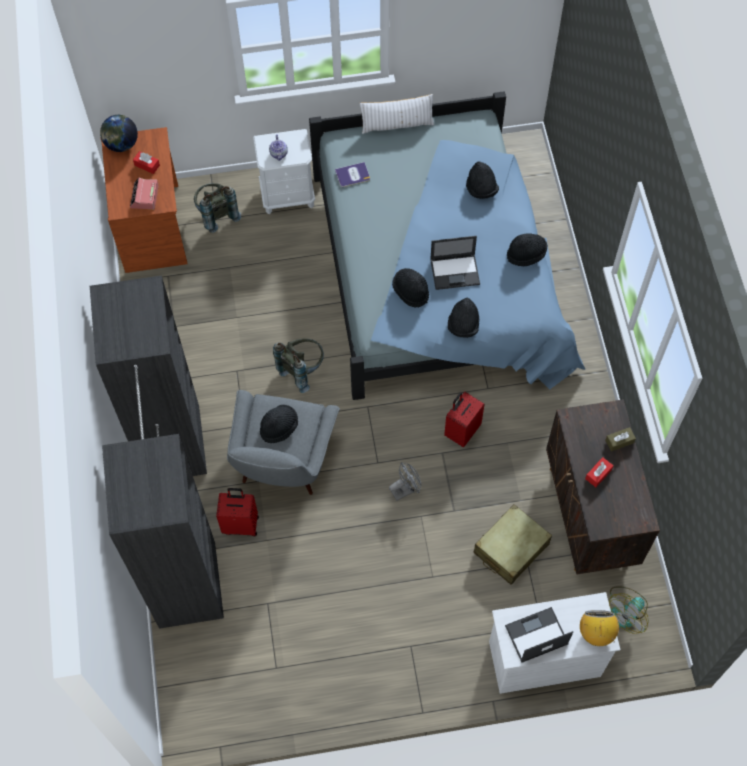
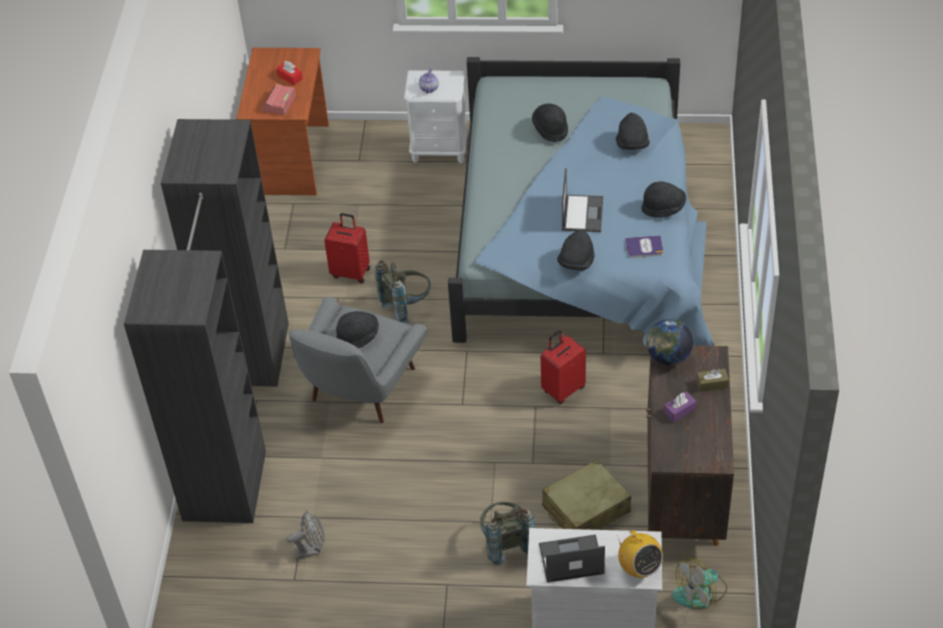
camera: 15 degrees right, 15 degrees down
globe [100,115,138,152] -> globe moved to [646,319,693,366]
grey backpack [194,183,241,233] -> grey backpack moved to [480,502,535,566]
red suitcase [216,488,259,536] -> red suitcase moved to [324,213,370,283]
book [335,162,370,187] -> book moved to [625,235,664,258]
white pillow [359,94,434,134] -> none
grey fan [389,462,421,501] -> grey fan moved to [286,511,325,560]
black hat [392,268,429,308] -> black hat moved to [532,103,568,142]
laptop [430,236,480,290] -> laptop turned 90 degrees counterclockwise [562,168,603,232]
radio [580,610,619,646] -> radio turned 135 degrees clockwise [617,530,663,578]
red tissue box [585,457,613,487] -> purple tissue box [664,392,696,422]

